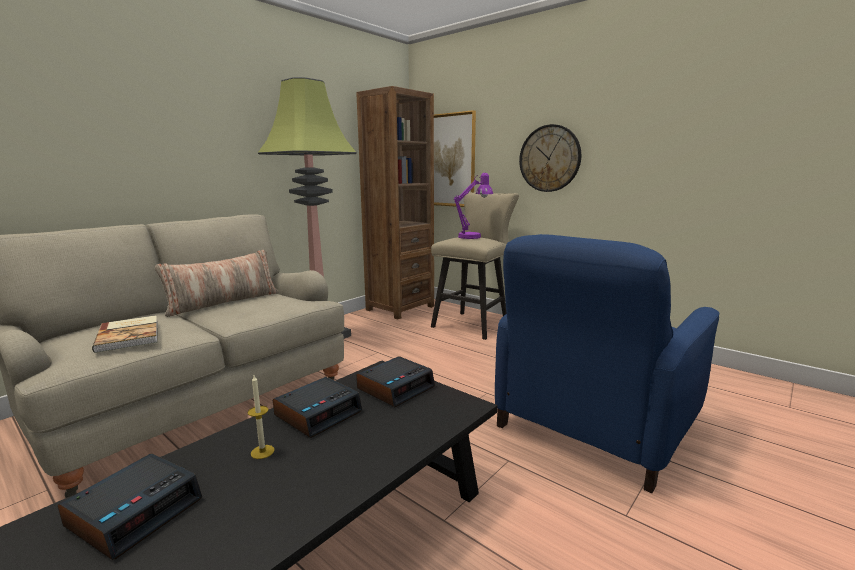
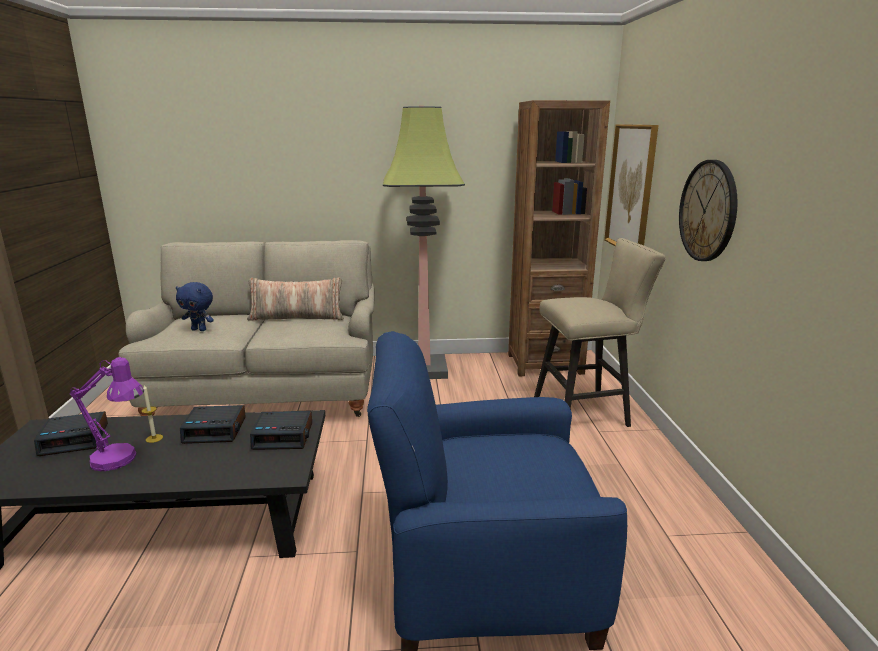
camera: 45 degrees right, 5 degrees up
book [92,315,158,353] -> blue plush toy [176,282,214,331]
purple table lamp [454,173,493,239] -> purple table lamp moved to [70,357,144,471]

